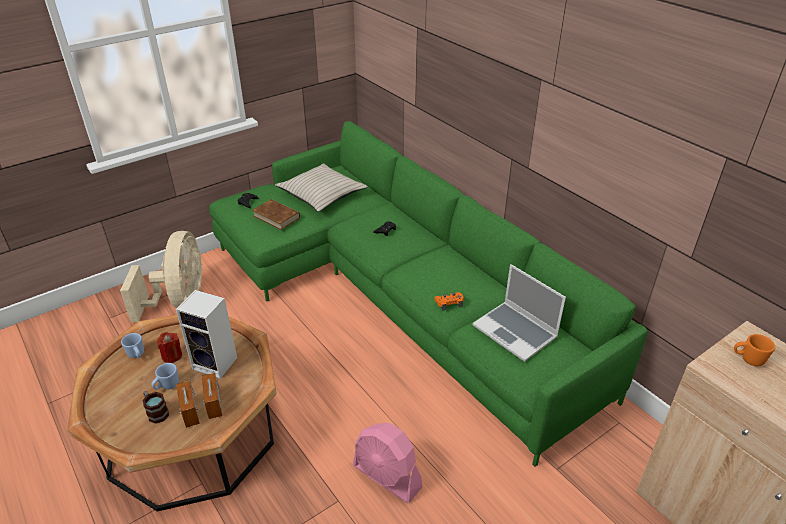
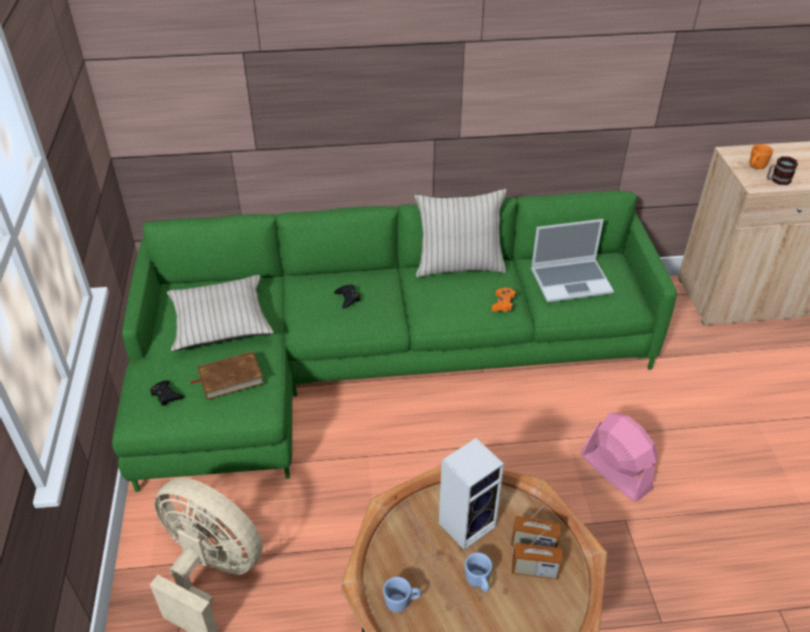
camera: 60 degrees left, 5 degrees up
mug [143,391,169,424] -> mug moved to [767,156,798,185]
red candle [157,332,182,363] -> none
pink fan [353,423,423,503] -> pink fan turned 105 degrees counterclockwise [581,412,658,502]
none -> beige pillow [415,189,507,277]

